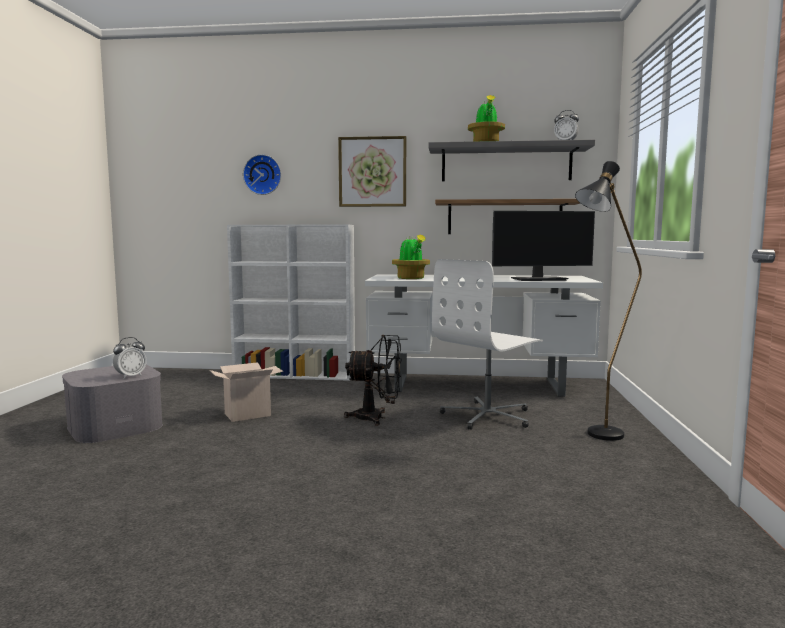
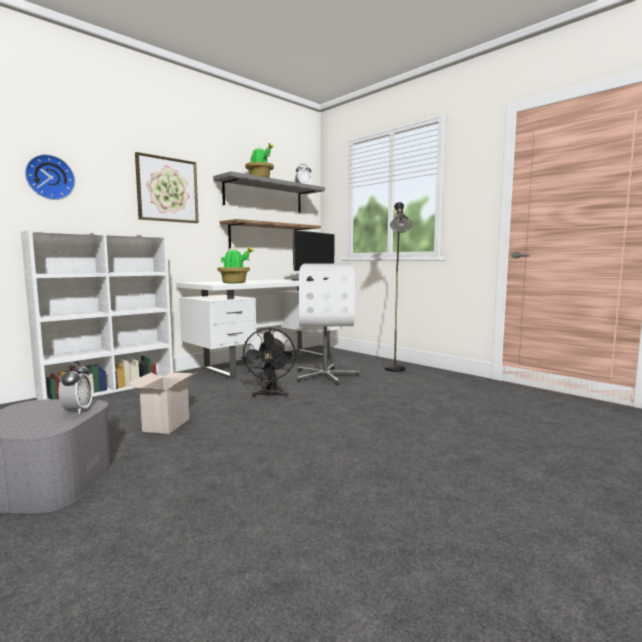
camera: 50 degrees left, 0 degrees up
black fan [344,335,401,426] -> black fan turned 135 degrees clockwise [241,328,296,398]

